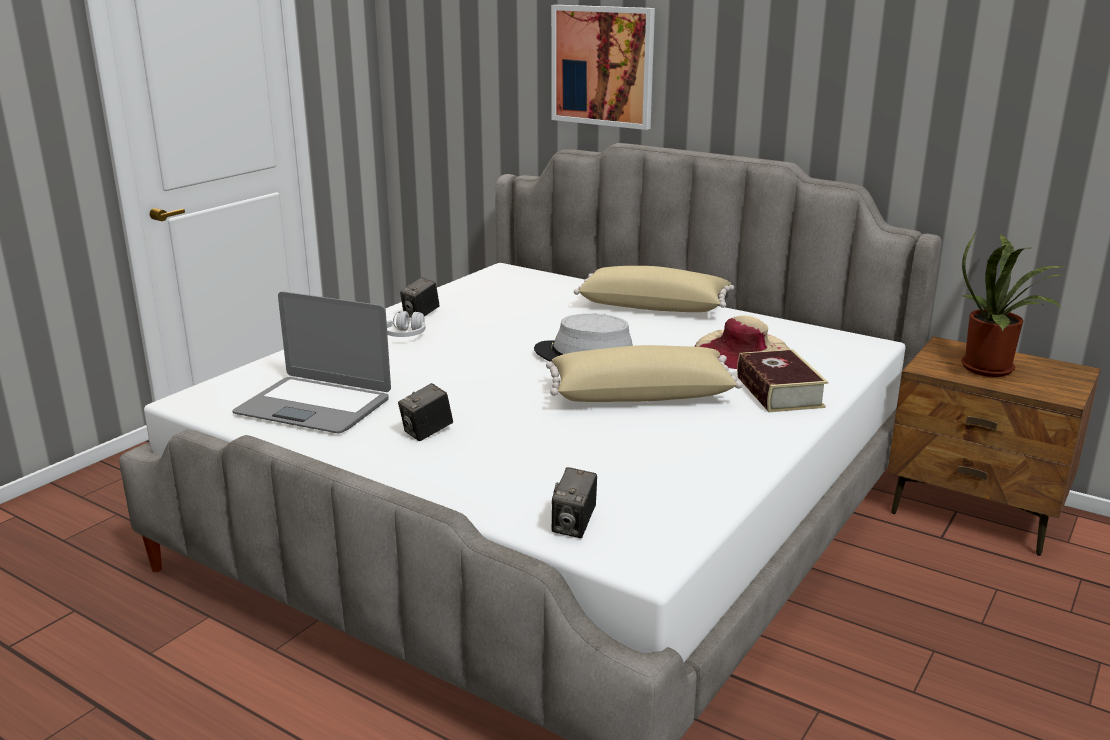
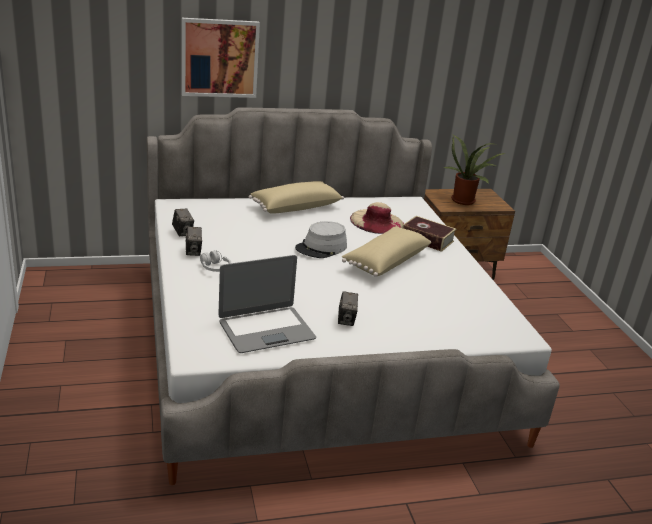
camera: 50 degrees left, 5 degrees up
camera [552,467,597,538] -> camera moved to [172,209,194,236]

